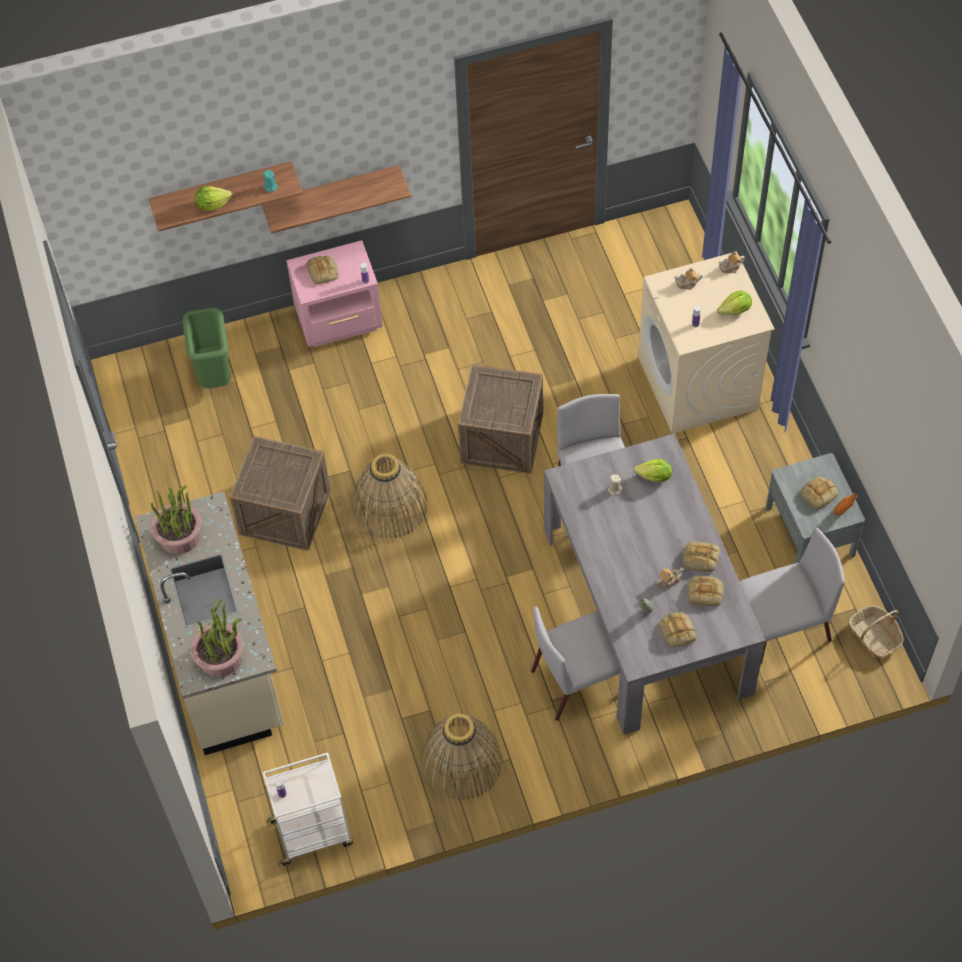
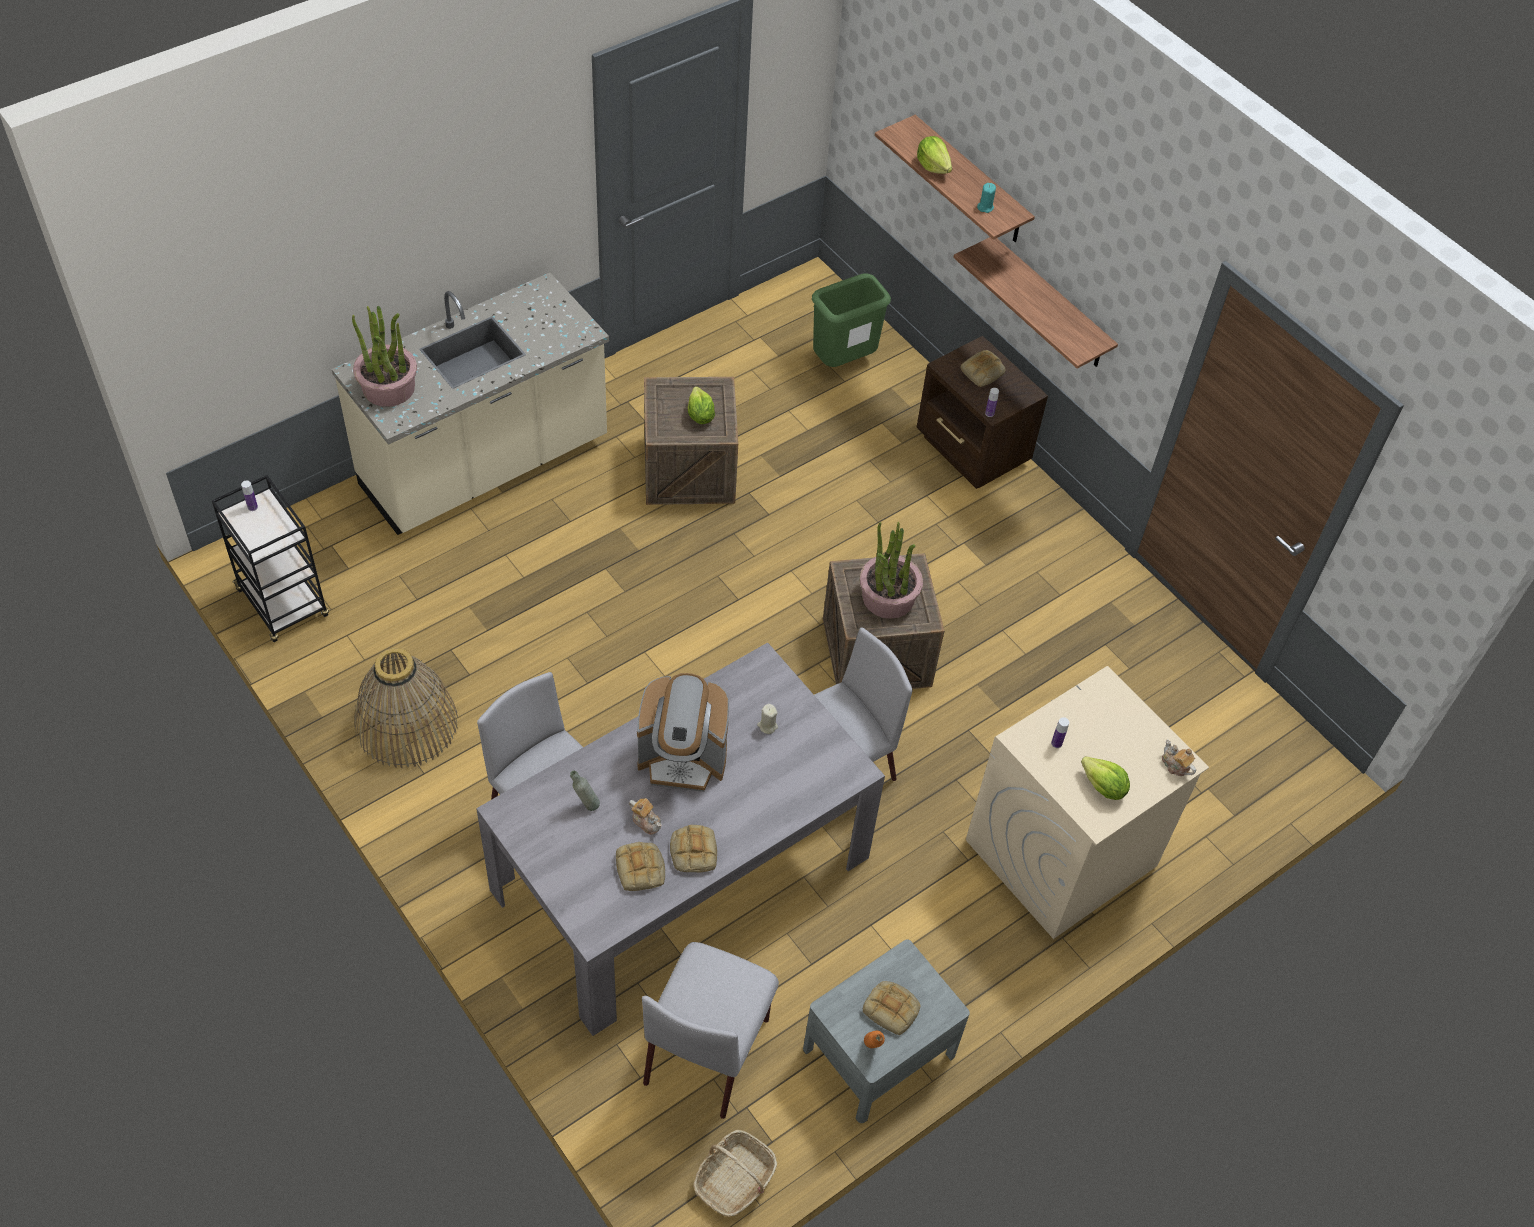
camera: 65 degrees right, 5 degrees down
potted plant [150,485,201,554] -> potted plant moved to [860,522,923,619]
white cart [263,753,353,866] -> black cart [212,475,329,642]
pink nightstand [286,240,383,347] -> brown nightstand [917,336,1048,489]
basket [353,453,428,539] -> none
lettuce [633,459,672,482] -> lettuce moved to [688,386,715,424]
bread [659,612,696,647] -> none
teapot [674,268,702,290] -> none
grey chair [740,528,845,664] -> grey chair turned 60 degrees clockwise [642,942,779,1119]
none -> coffee machine [637,673,729,792]

